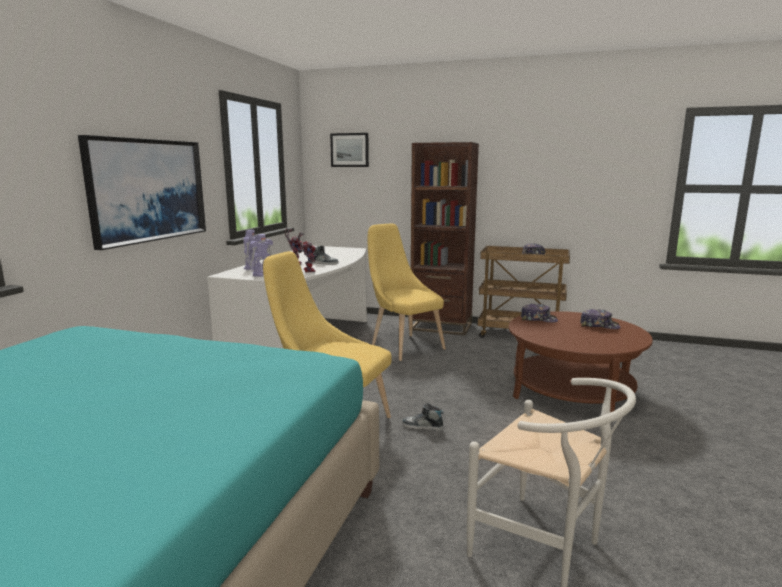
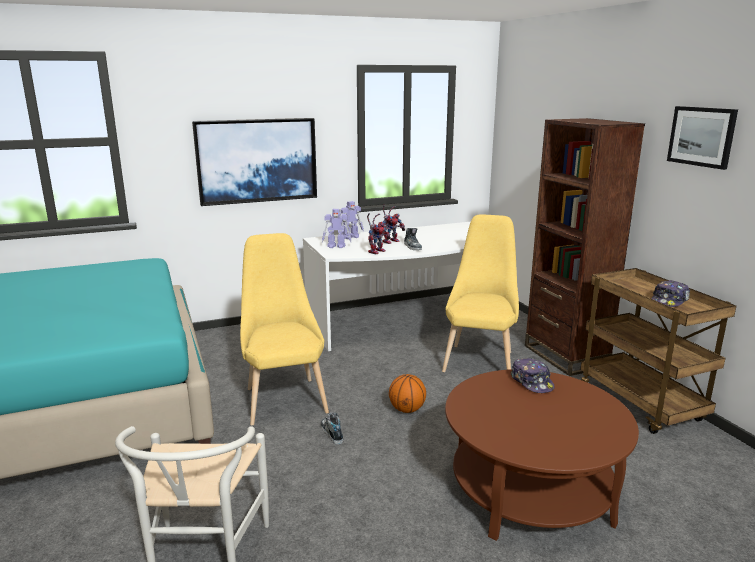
camera: 50 degrees right, 5 degrees up
picture [330,133,369,167] -> picture moved to [667,106,738,170]
cap [580,309,620,329] -> none
none -> basketball [389,374,426,413]

